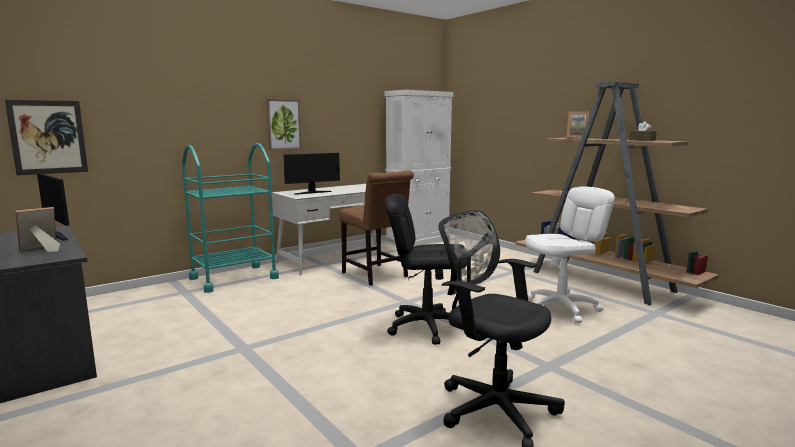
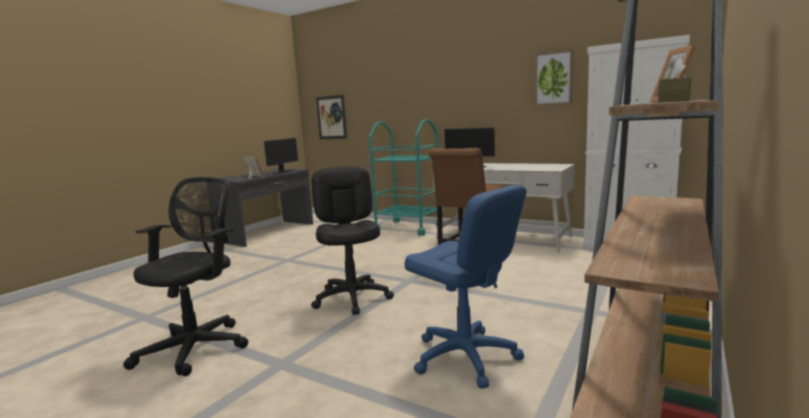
camera: 70 degrees right, 0 degrees up
picture [266,99,302,150] -> picture moved to [535,49,573,106]
white office chair [525,186,615,323] -> blue office chair [404,185,527,388]

